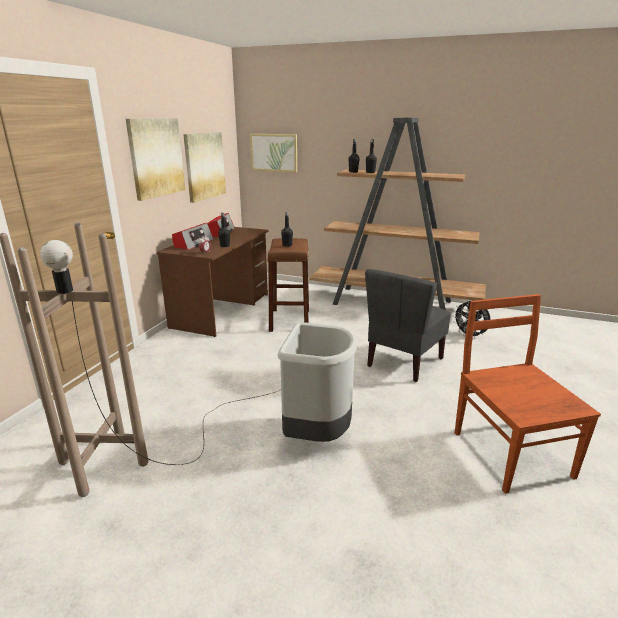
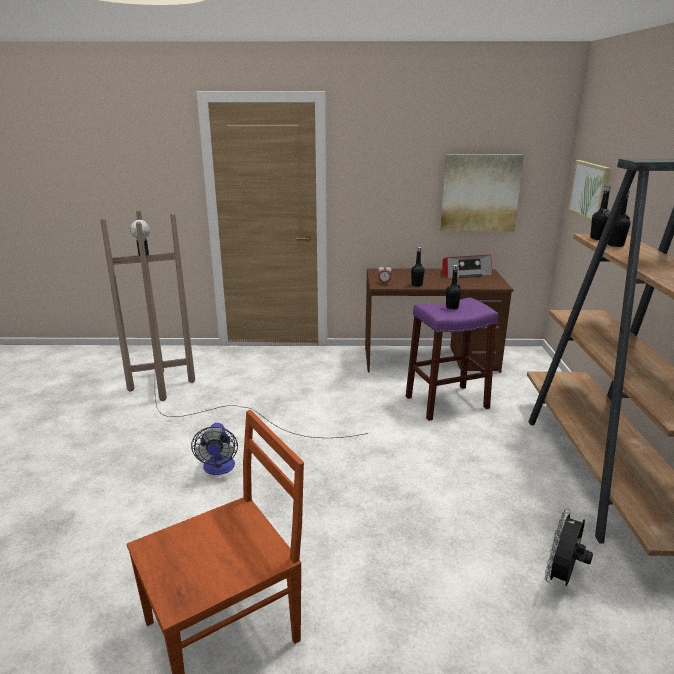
camera: 70 degrees right, 0 degrees up
picture [126,118,185,201] -> none
radio [172,223,214,250] -> none
brown stool [267,238,309,332] -> purple stool [406,297,498,421]
grey trash can [277,322,357,442] -> fan [191,423,238,475]
grey chair [365,269,451,382] -> none

